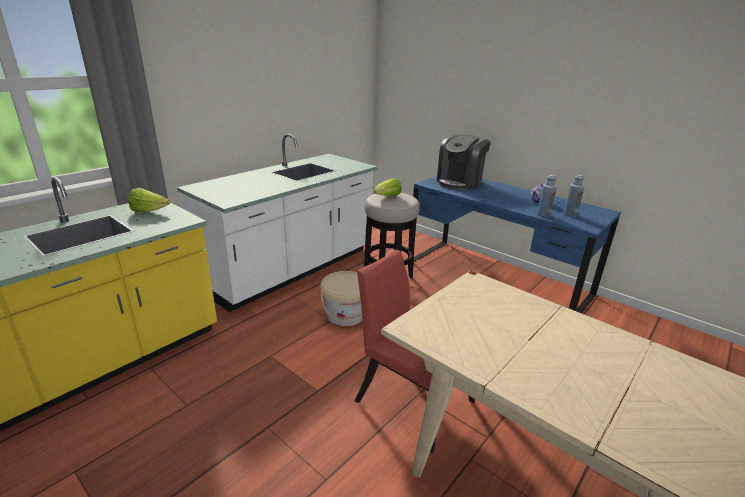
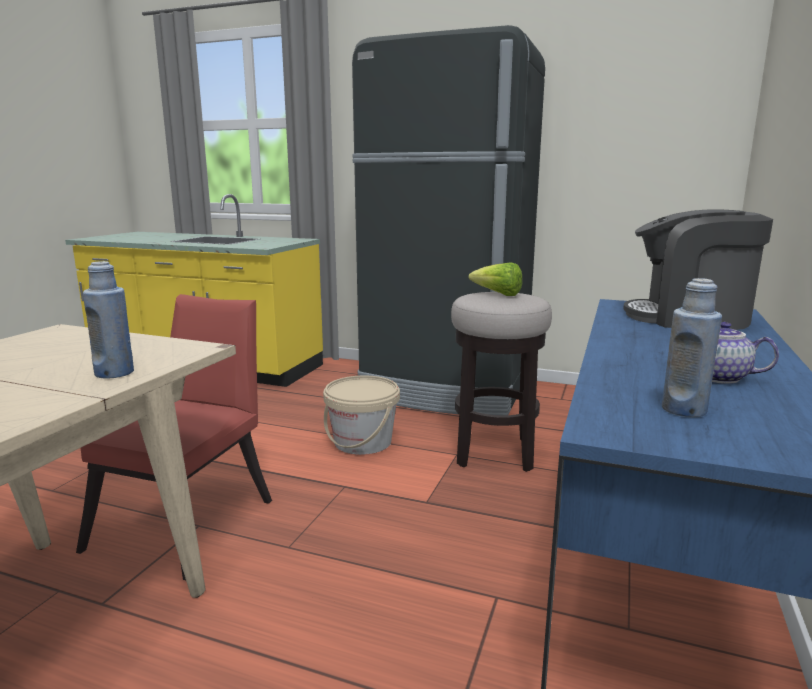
camera: 70 degrees right, 10 degrees down
lettuce [128,188,170,212] -> none
white counter [177,134,377,312] -> black fridge [352,25,545,415]
blue bottle [537,175,557,217] -> blue bottle moved to [83,261,134,379]

